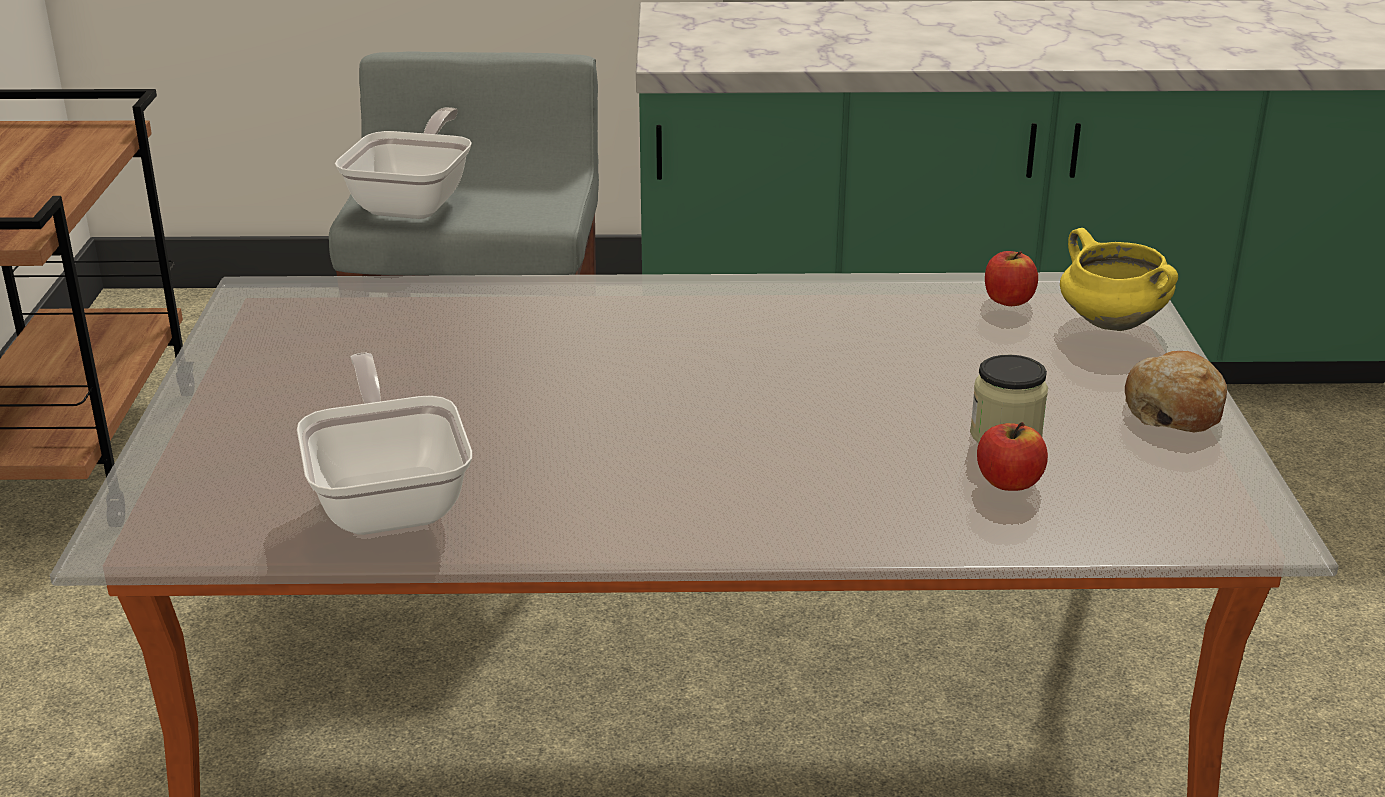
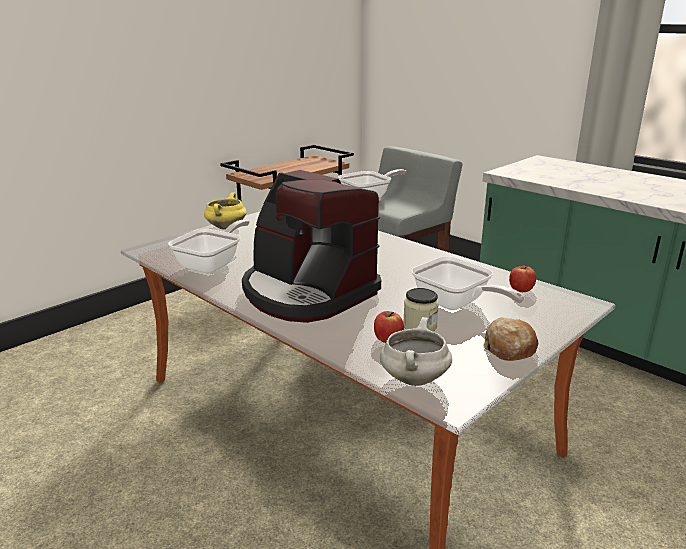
camera: 45 degrees right, 5 degrees down
yellow cooking pot [1060,228,1178,331] -> yellow cooking pot moved to [204,193,247,229]
none -> coffee machine [242,170,381,323]
none -> white cooking pot [380,317,452,386]
none -> frying pan [411,256,524,310]

